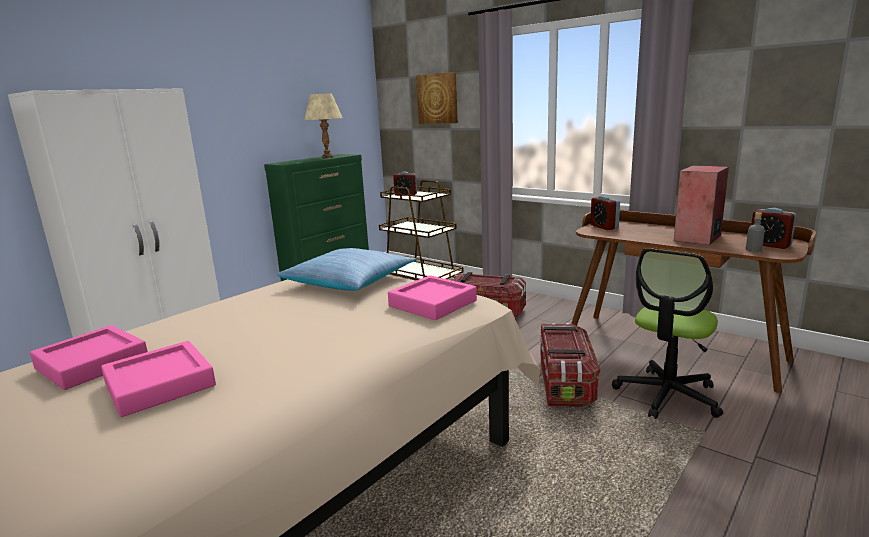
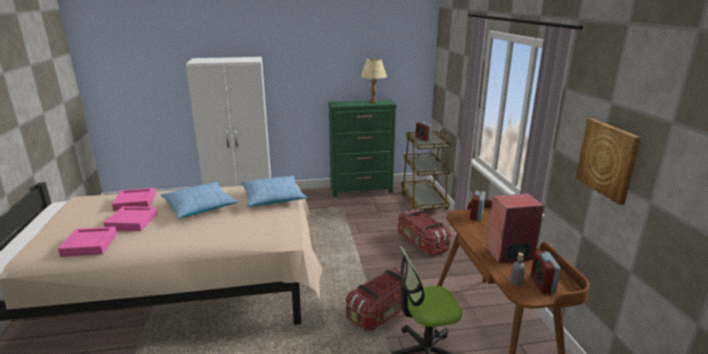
camera: 40 degrees right, 5 degrees up
pink tray [388,275,477,320] -> pink tray moved to [58,226,117,257]
picture [416,72,458,124] -> picture moved to [576,118,641,205]
none -> pillow [161,182,239,218]

